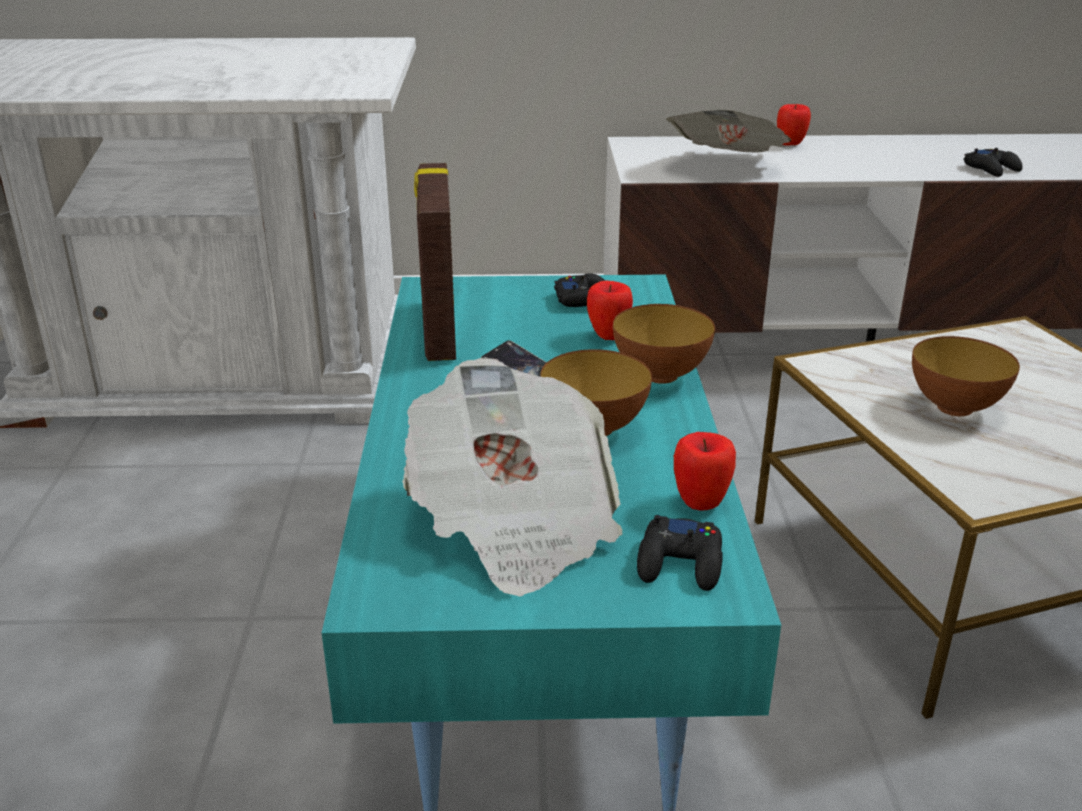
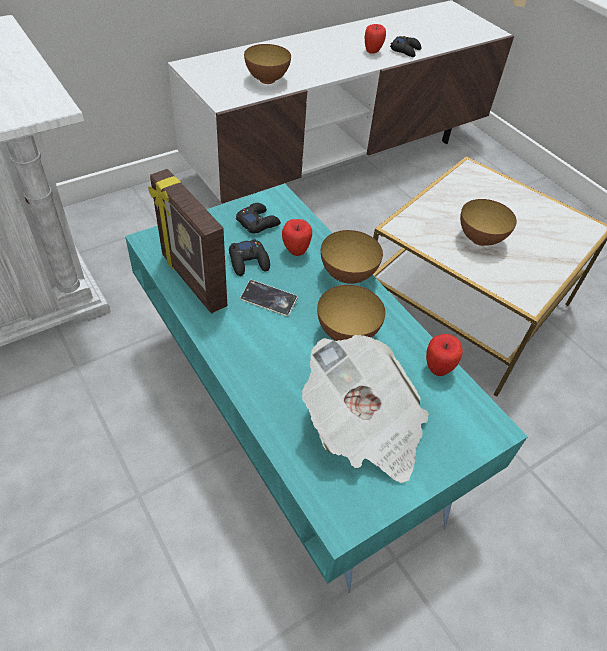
camera: 35 degrees left, 20 degrees up
black game controller [637,515,723,591] -> black game controller moved to [229,239,270,276]
newspaper [666,110,791,153] -> bowl [244,44,291,84]
apple [777,104,811,145] -> apple moved to [365,24,386,54]

